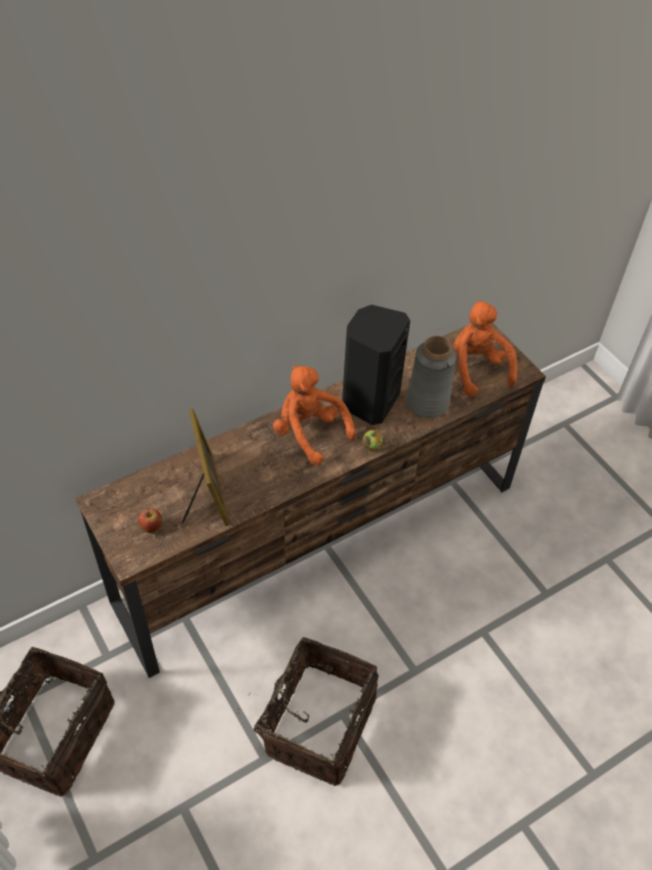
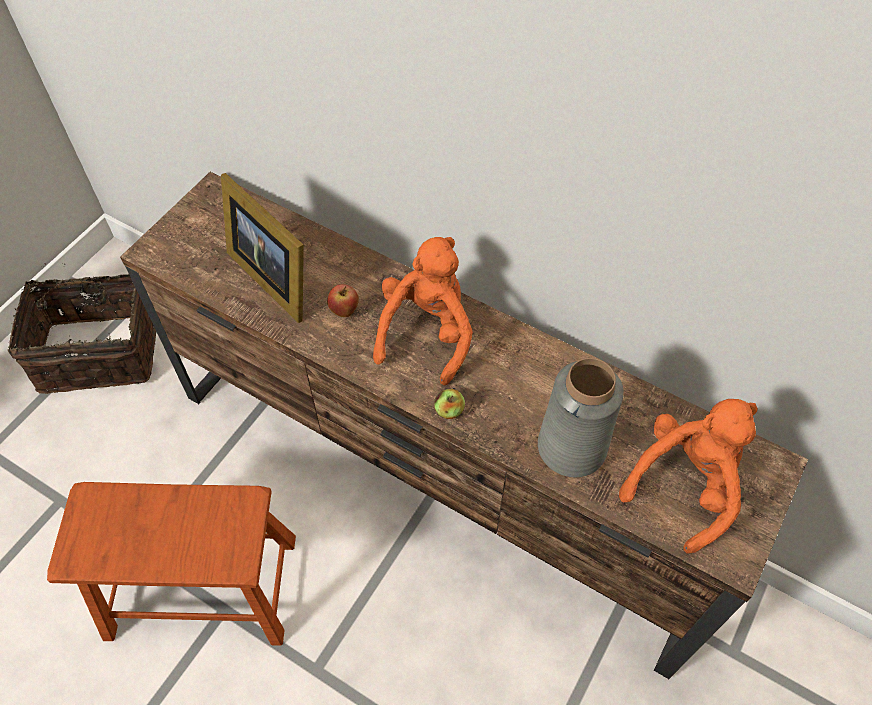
camera: 65 degrees right, 5 degrees up
apple [138,508,163,534] -> apple moved to [327,284,359,317]
picture frame [182,409,230,526] -> picture frame turned 90 degrees clockwise [221,173,304,323]
basket [238,637,379,786] -> brown stool [47,482,296,646]
black speaker [342,305,410,425] -> none

